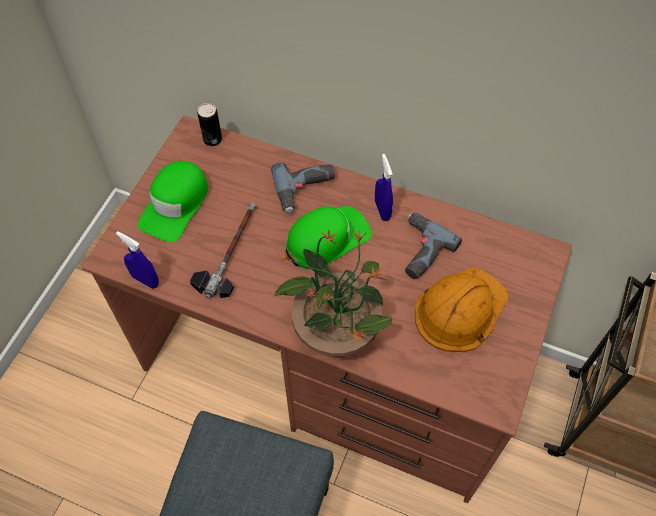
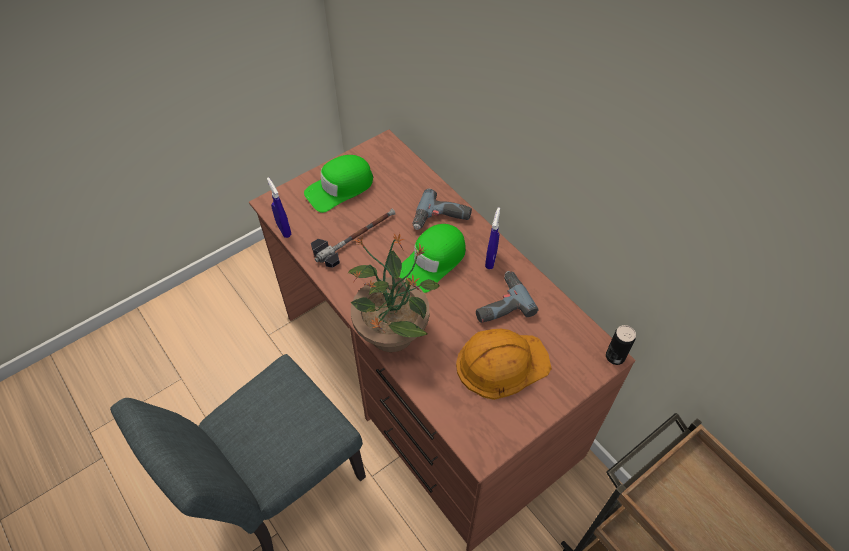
camera: 30 degrees right, 5 degrees down
can [198,103,222,146] -> can moved to [606,325,636,365]
green cap [286,206,372,269] -> green cap turned 135 degrees clockwise [400,224,466,293]

